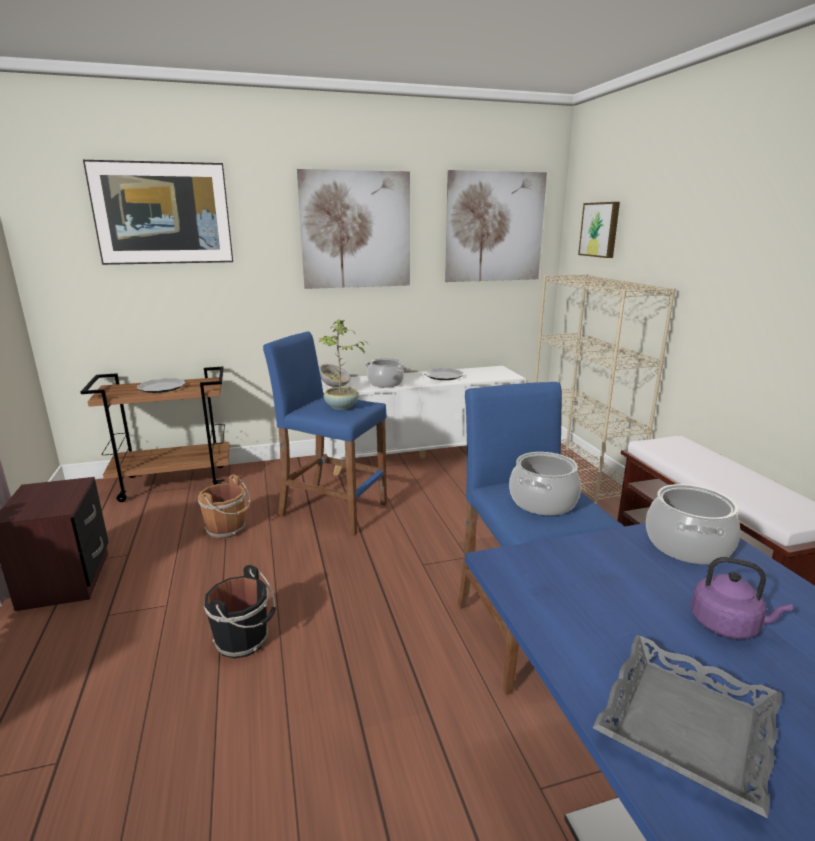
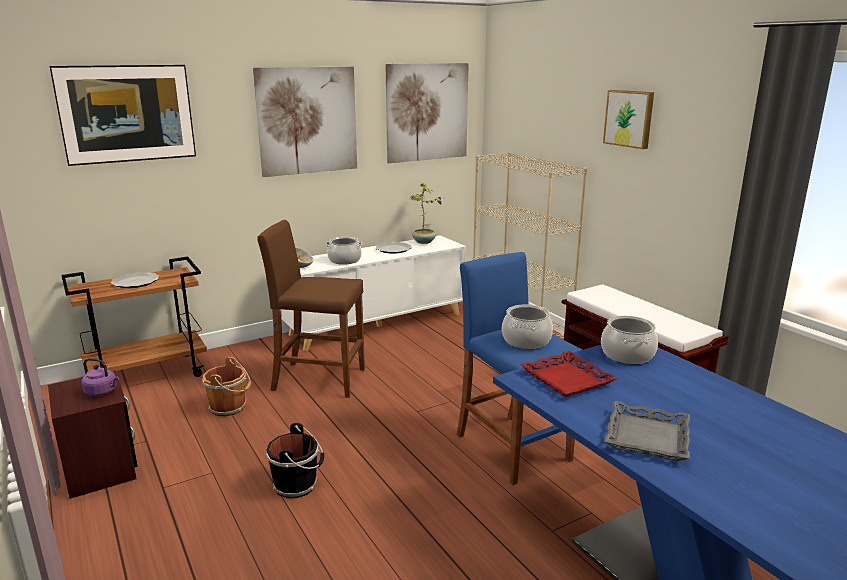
camera: 15 degrees left, 0 degrees up
blue stool [263,332,387,536] -> brown stool [257,220,365,398]
potted plant [319,319,369,410] -> potted plant moved to [409,183,443,244]
picture [578,202,620,258] -> picture moved to [603,90,654,149]
purple kettle [691,557,793,639] -> purple kettle moved to [81,358,119,397]
none -> red tray [520,351,617,397]

